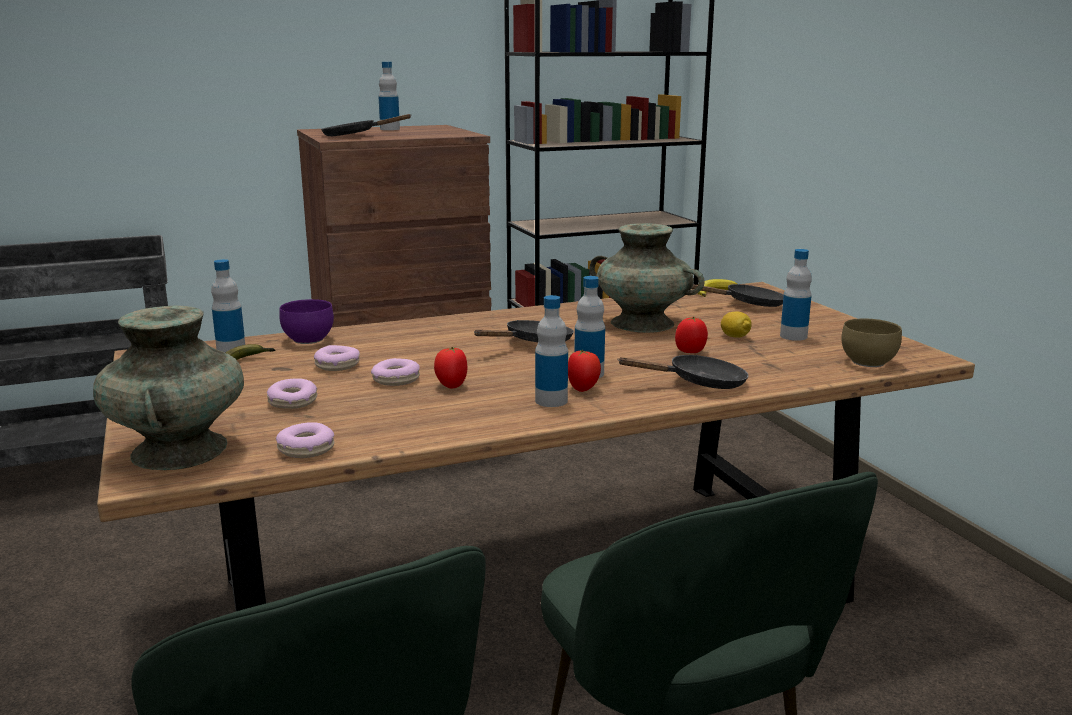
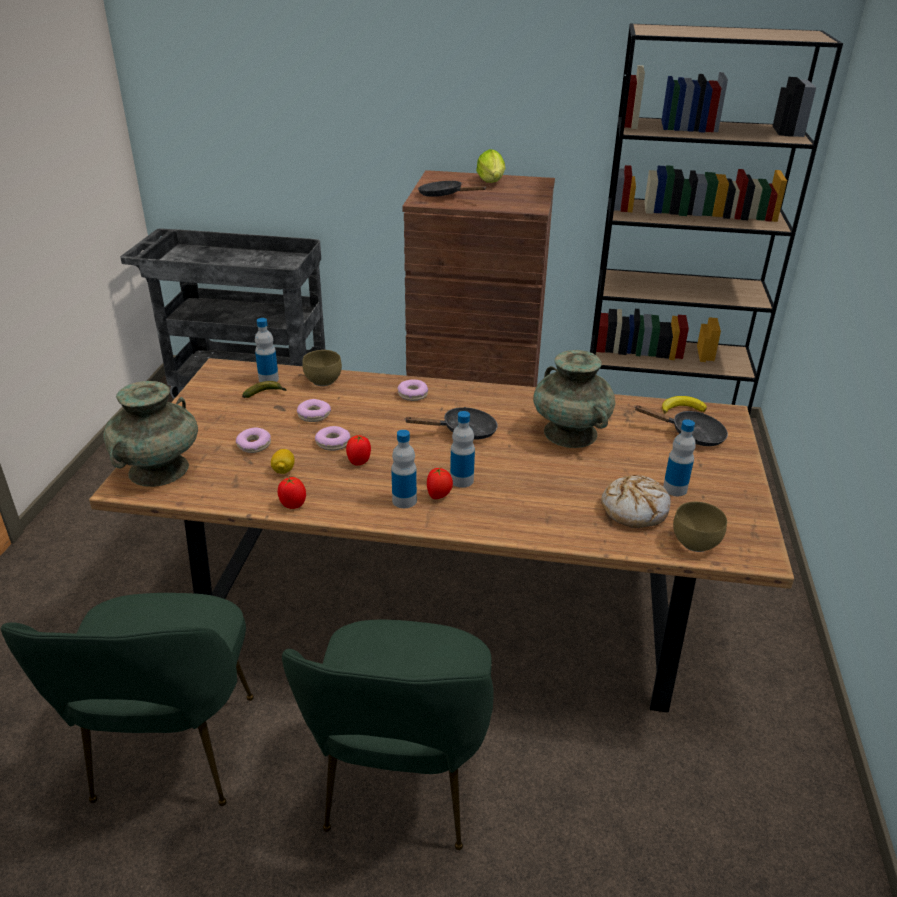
camera: 30 degrees right, 15 degrees up
donut [276,422,334,458] -> donut moved to [397,380,428,401]
purple bowl [279,299,334,344] -> brown bowl [303,350,342,386]
bottle [378,62,400,130] -> lettuce [476,149,505,183]
black frying pan [617,355,749,389] -> none
tomato [675,317,708,353] -> tomato moved to [278,477,306,509]
lemon [721,311,752,338] -> lemon moved to [271,449,295,474]
none -> bread [601,475,671,528]

